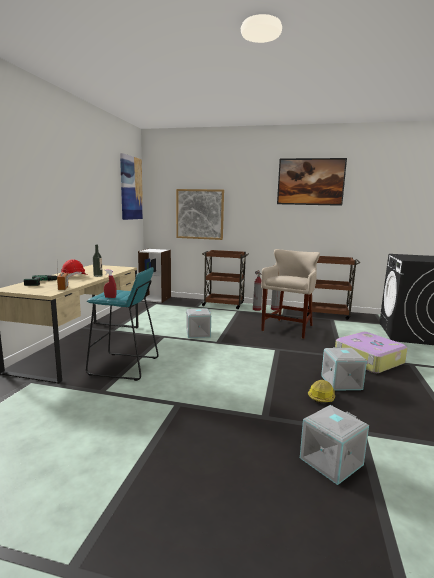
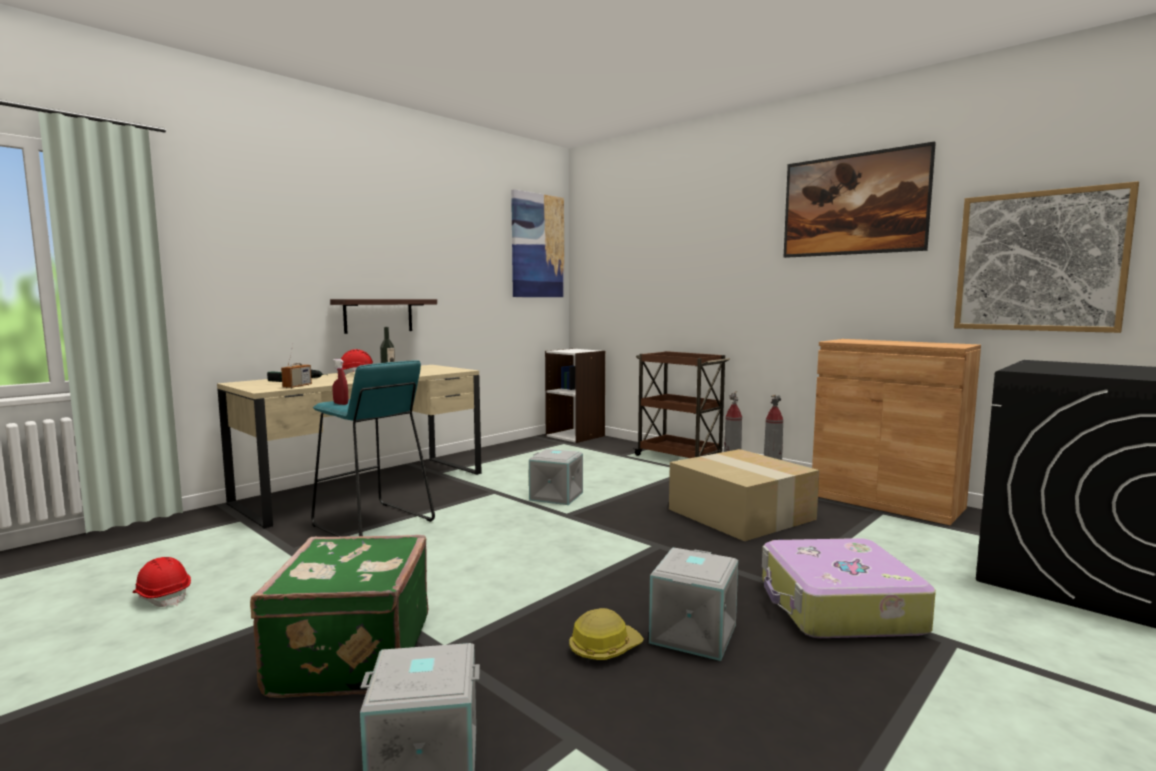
camera: 30 degrees right, 5 degrees down
picture [176,189,224,240] -> picture moved to [954,181,1139,333]
beige stool [261,249,320,339] -> cardboard box [669,449,819,541]
brown cart [307,256,360,320] -> brown cabinet [812,339,981,525]
none -> red hard hat [133,557,191,607]
none -> green suitcase [250,535,428,698]
none -> shelf [330,299,437,334]

